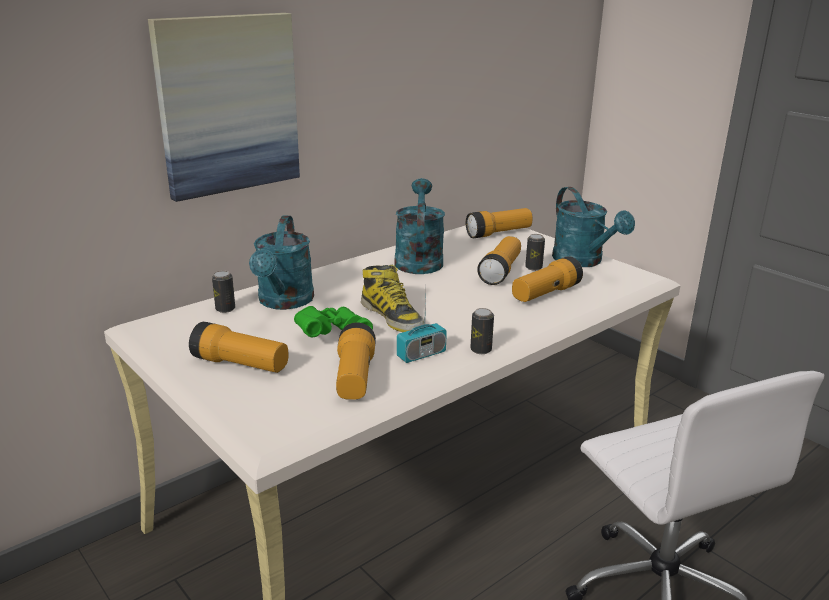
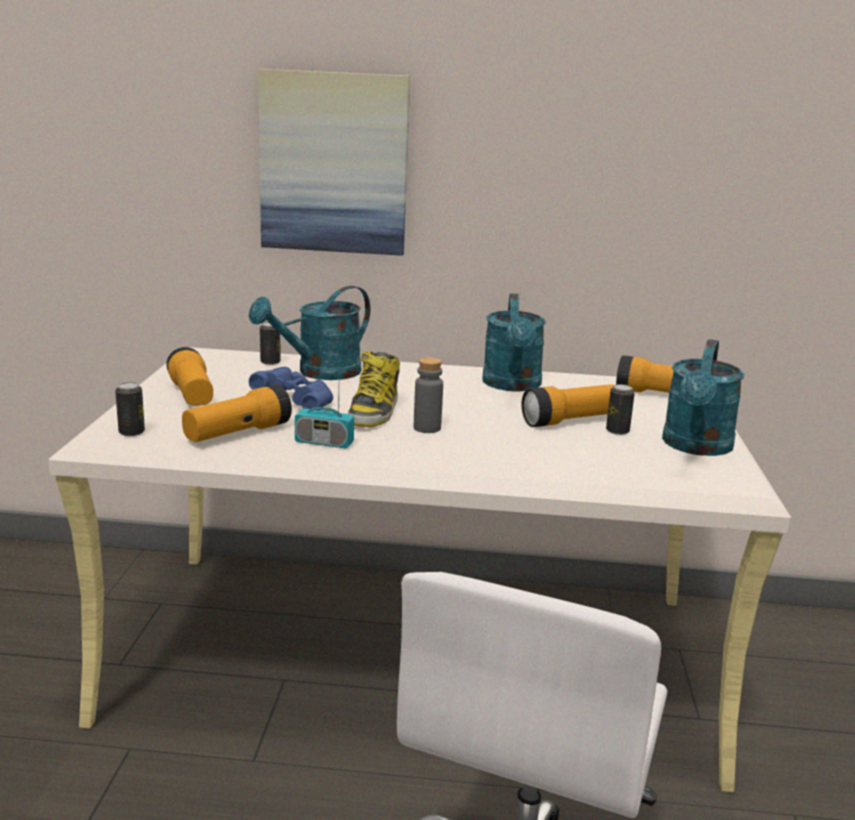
camera: 45 degrees right, 5 degrees down
green binoculars [294,306,373,337] -> blue binoculars [249,367,333,409]
turquoise watering can [394,178,445,274] -> turquoise watering can turned 135 degrees clockwise [482,293,546,392]
can [470,308,494,354] -> can moved to [115,382,145,436]
flashlight [512,256,583,302] -> none
none -> grey bottle [414,357,443,433]

